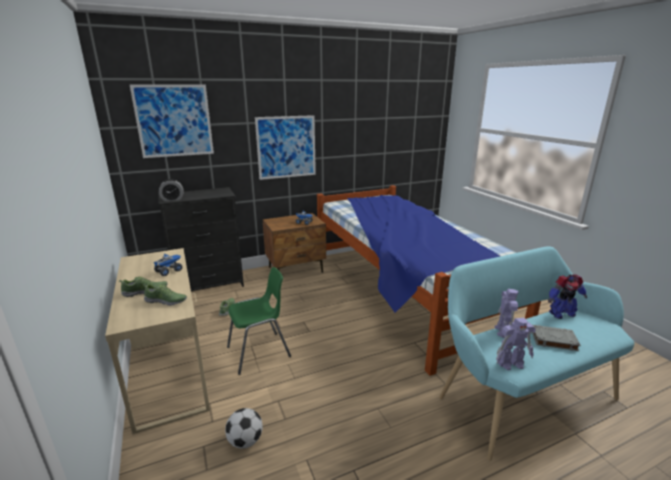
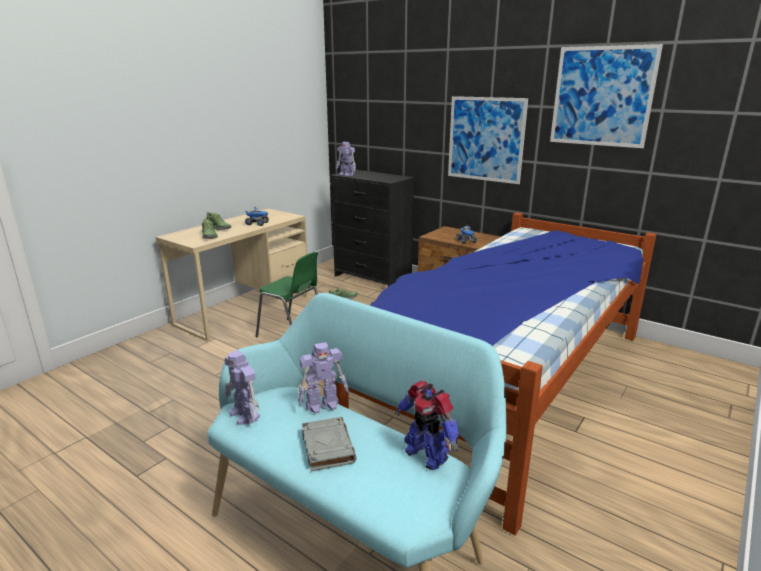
camera: 60 degrees right, 0 degrees up
picture [129,84,214,158] -> picture moved to [550,44,663,148]
alarm clock [159,179,184,201] -> toy robot [336,142,356,176]
football [225,408,263,449] -> none

